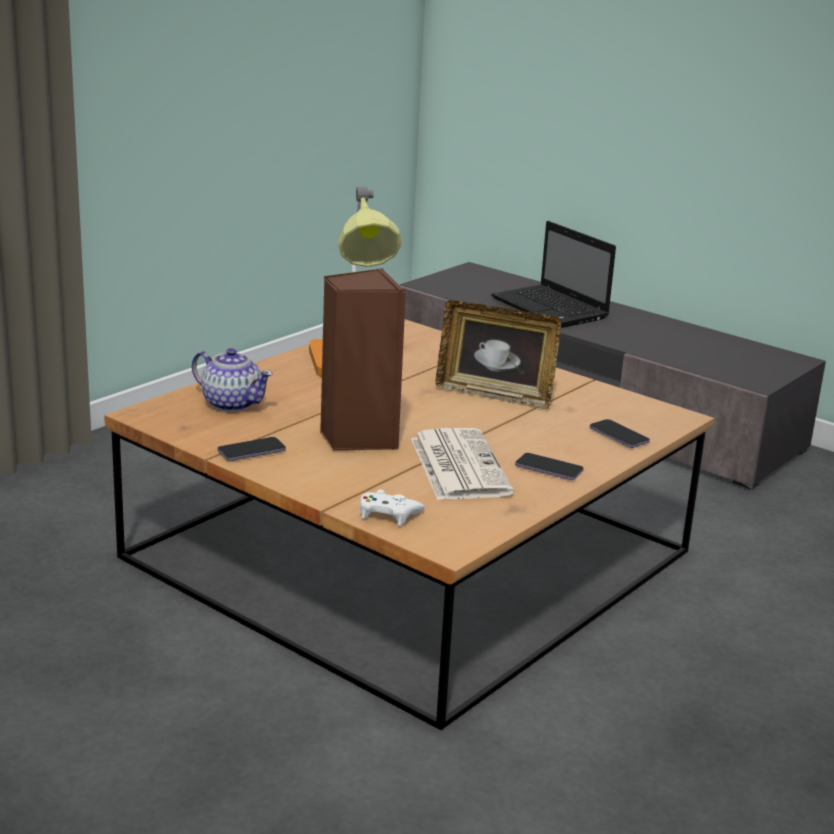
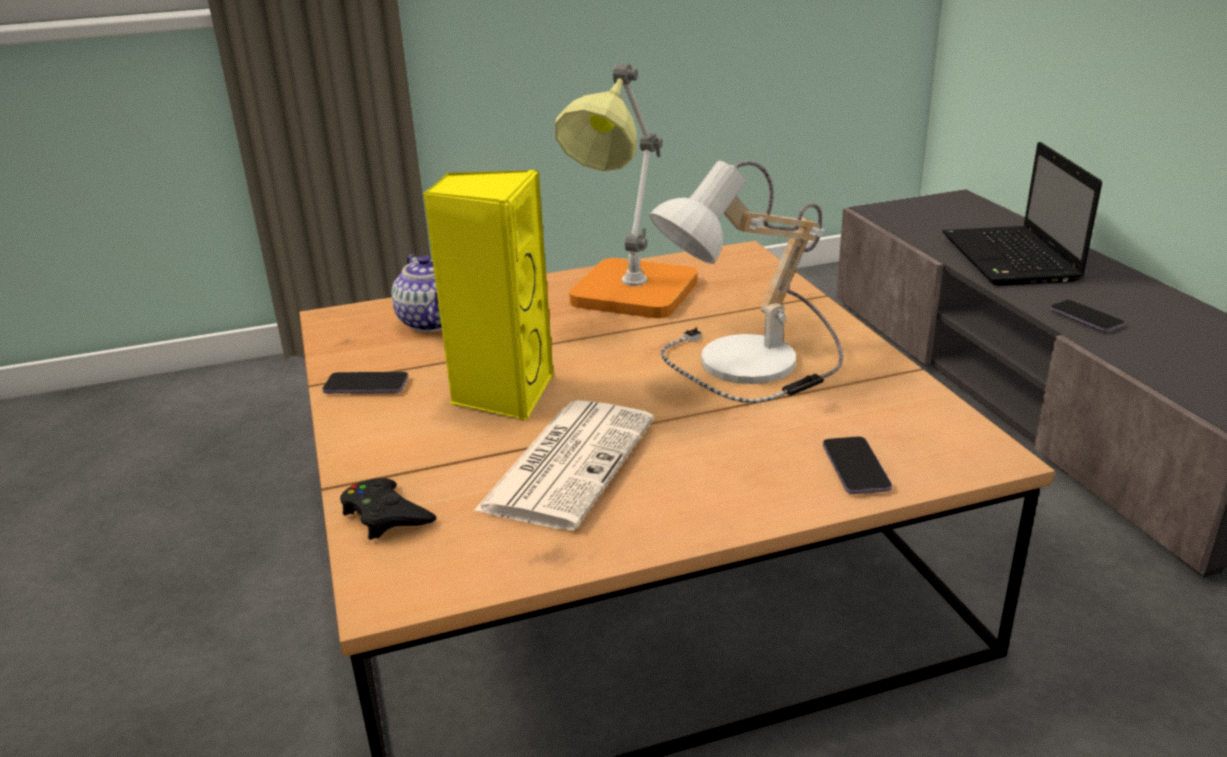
camera: 35 degrees right, 5 degrees up
brown speaker [320,269,406,450] -> yellow speaker [423,170,553,420]
white game controller [360,490,425,526] -> black game controller [340,478,436,540]
picture frame [436,300,561,409] -> table lamp [649,161,843,403]
phone [515,453,583,480] -> phone moved to [1050,300,1125,332]

